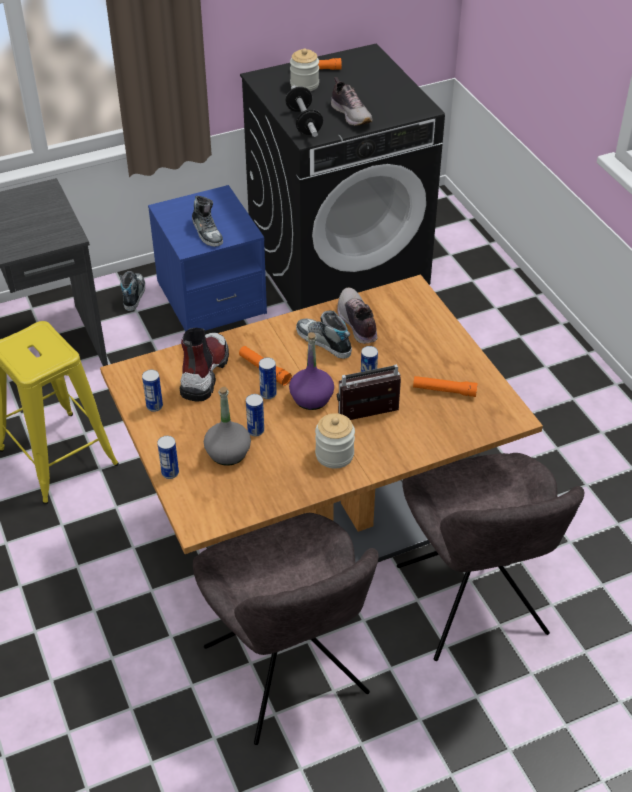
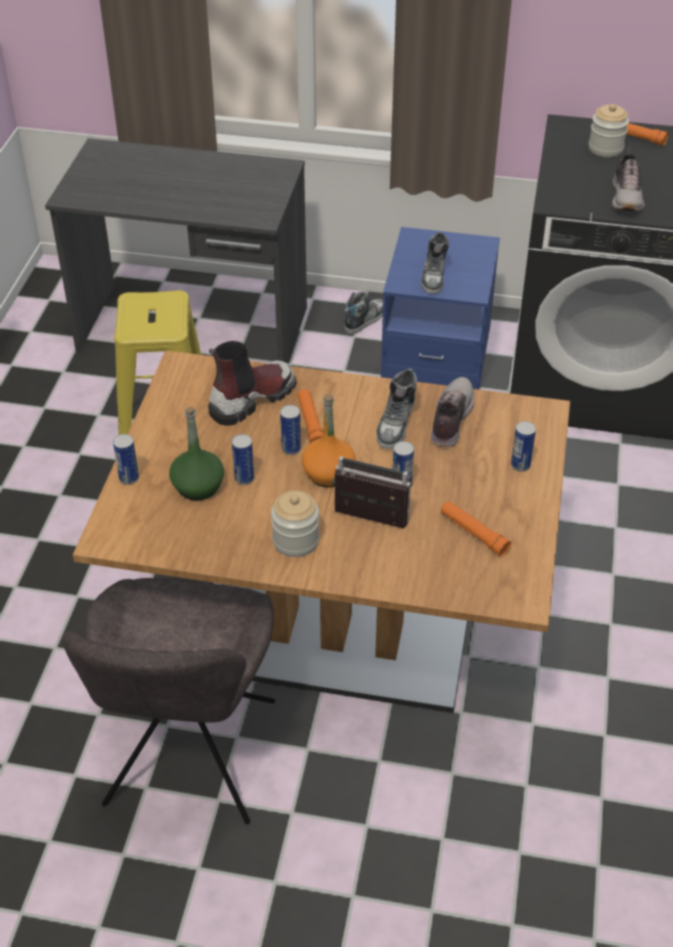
camera: 35 degrees right, 0 degrees up
can [142,370,163,412] -> can moved to [511,421,536,472]
grey bottle [204,387,251,466] -> green bottle [169,407,224,500]
dumbbell [285,85,323,137] -> none
purple bottle [289,332,334,410] -> orange bottle [302,393,356,487]
shoe [296,311,352,359] -> shoe turned 150 degrees counterclockwise [376,368,417,449]
grey chair [397,453,584,661] -> none

